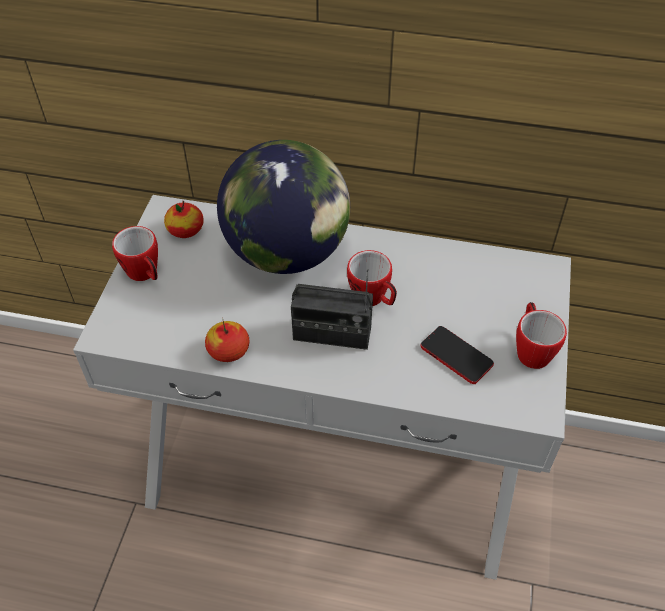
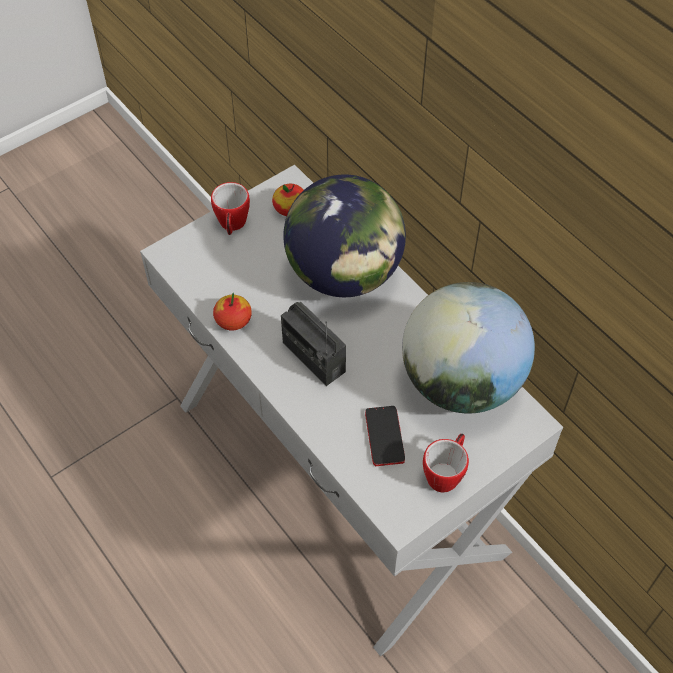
camera: 40 degrees right, 5 degrees up
mug [347,250,397,306] -> none
none -> globe [402,282,535,414]

